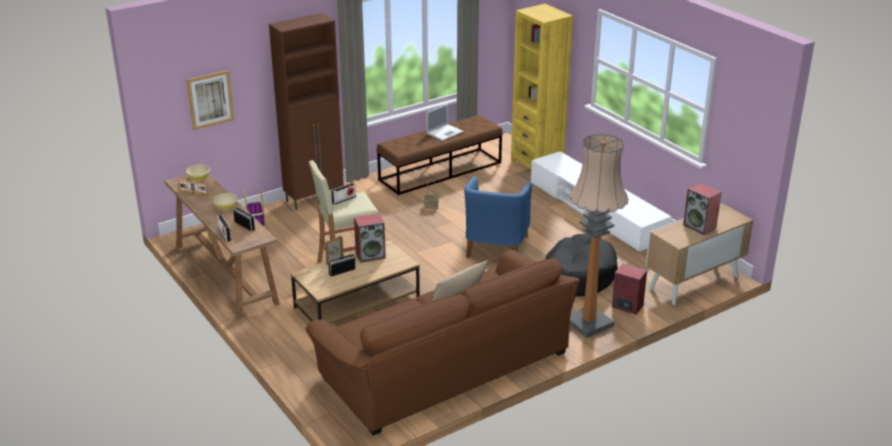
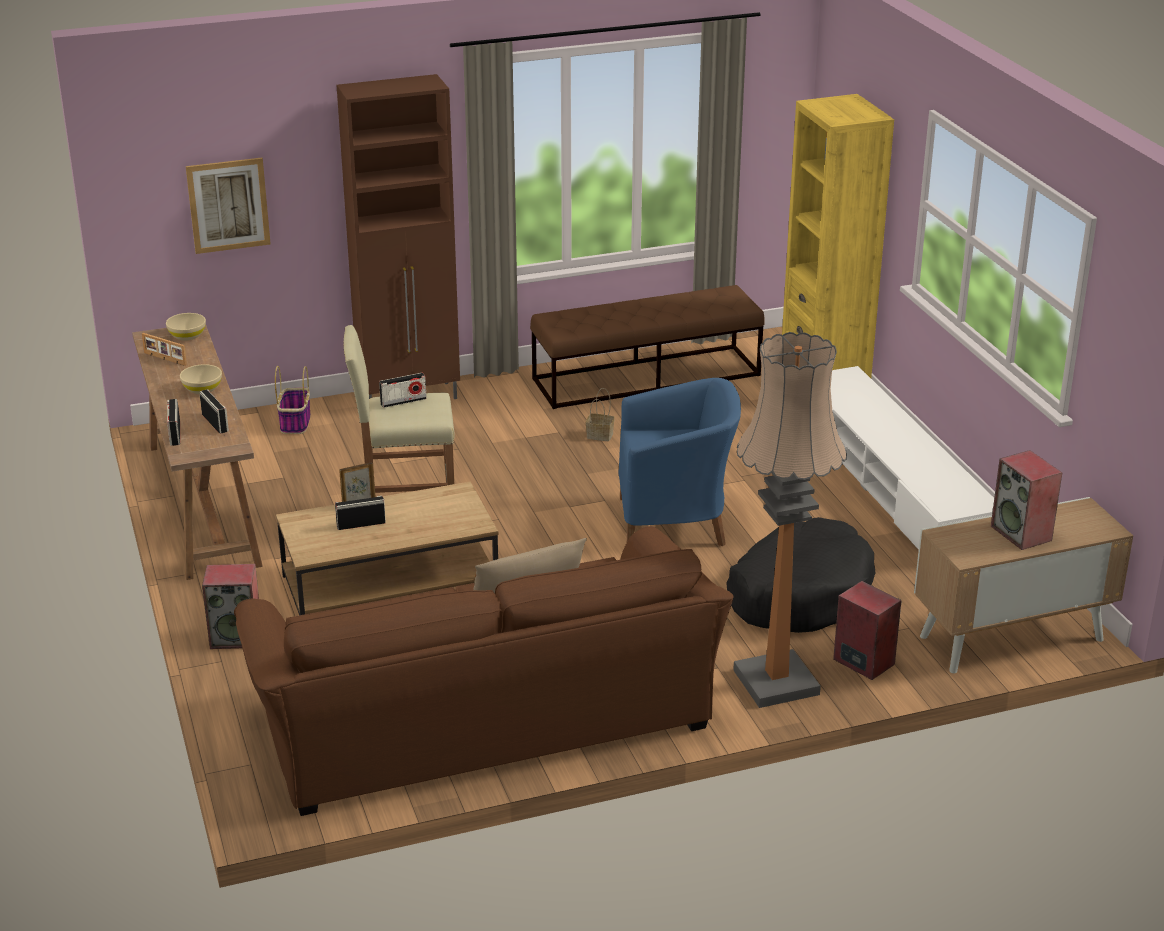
camera: 15 degrees right, 0 degrees up
speaker [354,213,386,263] -> speaker moved to [202,564,259,649]
laptop [426,104,464,141] -> none
blue armchair [464,176,532,258] -> blue armchair turned 120 degrees counterclockwise [618,378,741,546]

